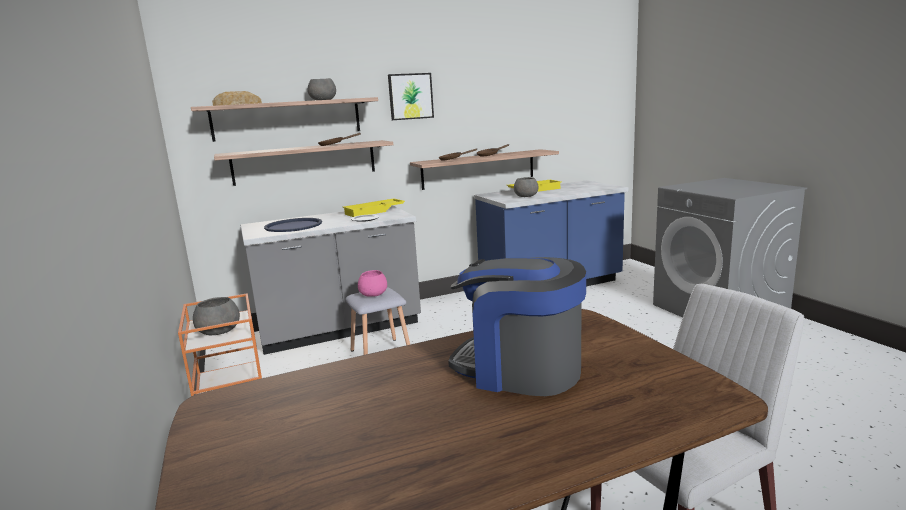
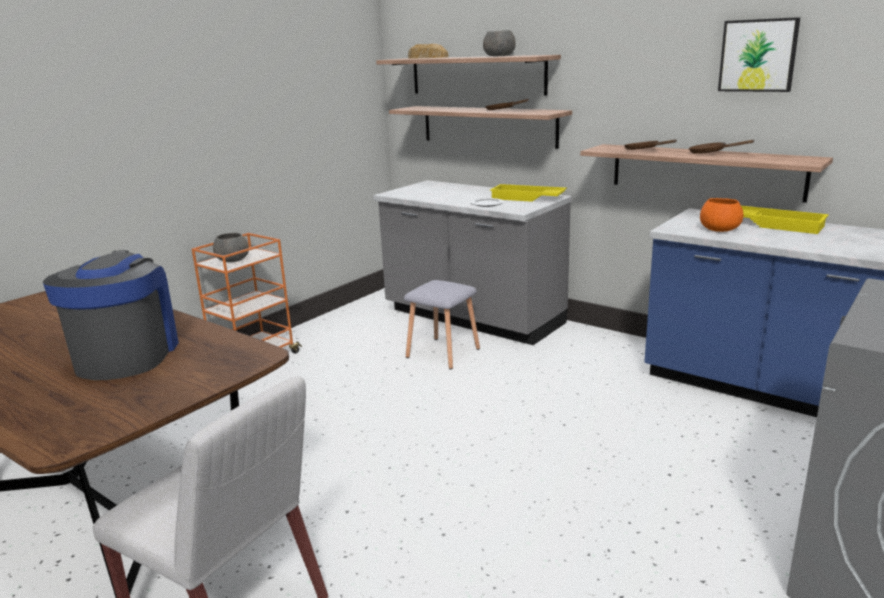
camera: 60 degrees right, 5 degrees up
blue tray [264,218,322,232] -> none
pink bowl [358,270,387,297] -> none
picture [388,73,434,120] -> picture moved to [718,17,800,92]
grey bowl [514,177,538,197] -> orange bowl [700,198,743,232]

